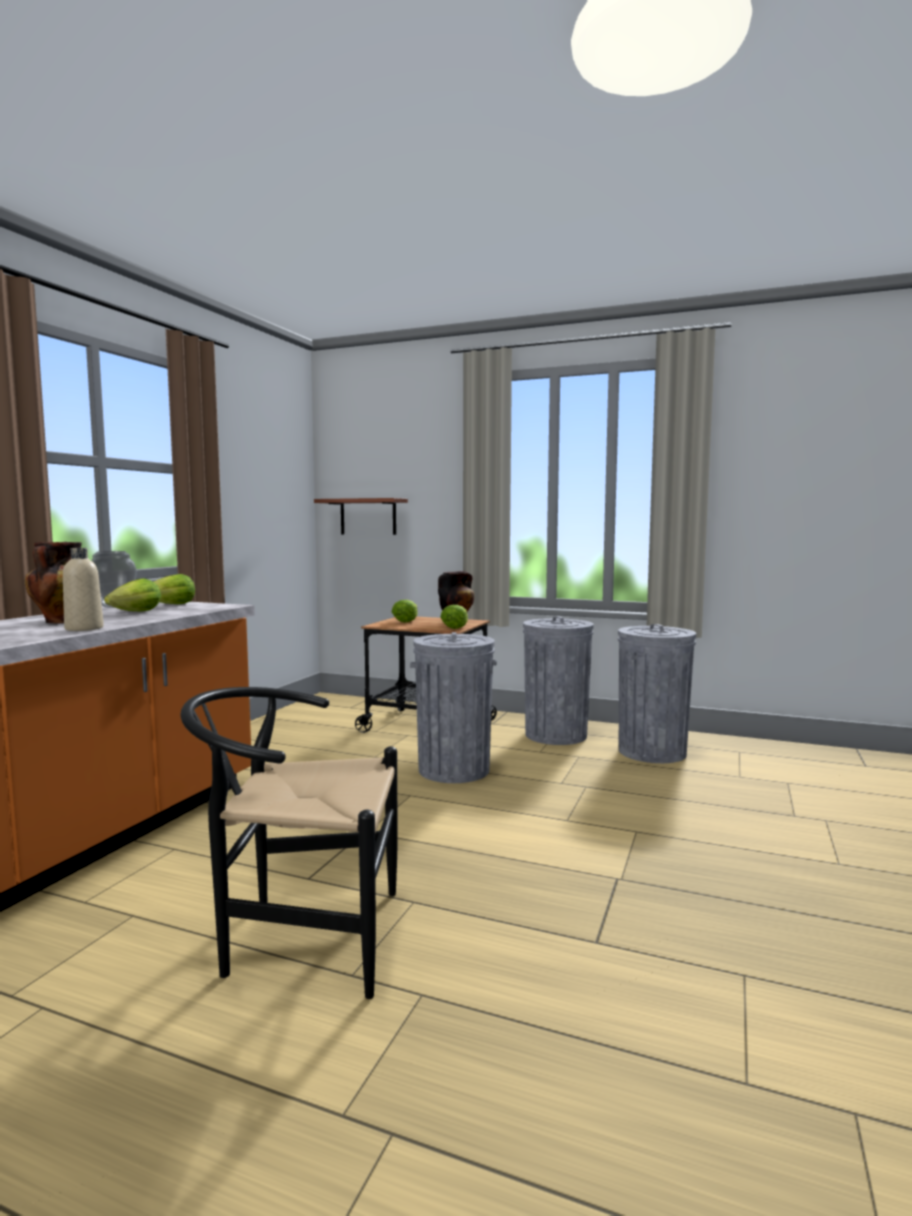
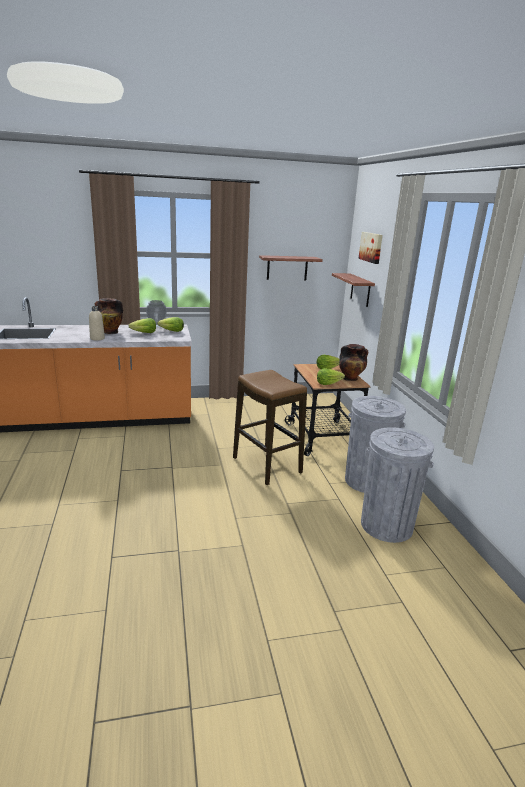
camera: 55 degrees right, 15 degrees up
black chair [181,687,398,999] -> none
grey trash can [410,632,497,783] -> stool [233,370,307,485]
none -> shelf [259,255,323,280]
none -> picture [358,232,383,264]

